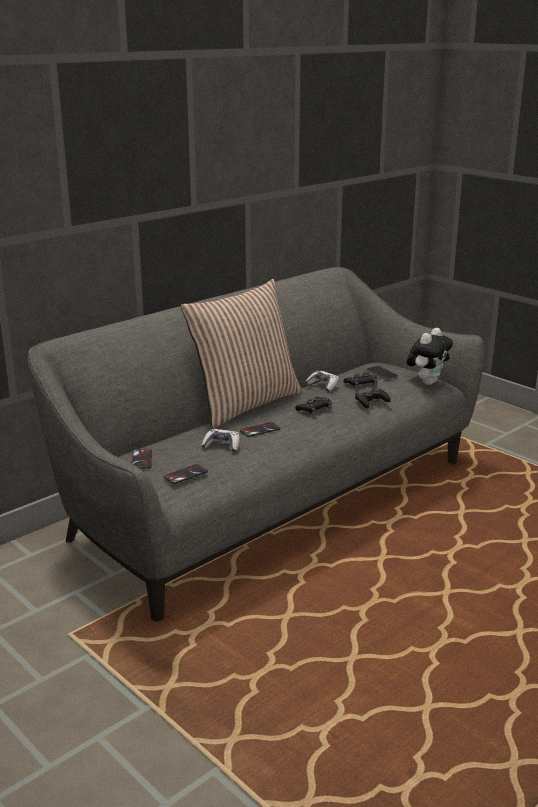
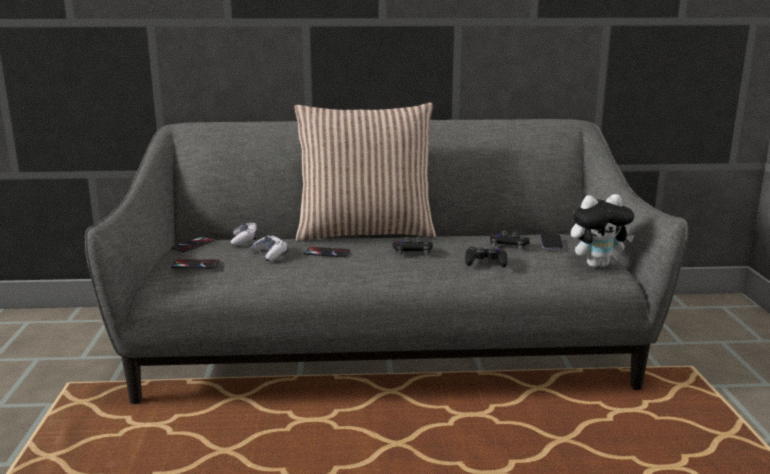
camera: 40 degrees right, 5 degrees down
game controller [305,370,339,392] -> game controller moved to [231,222,257,246]

